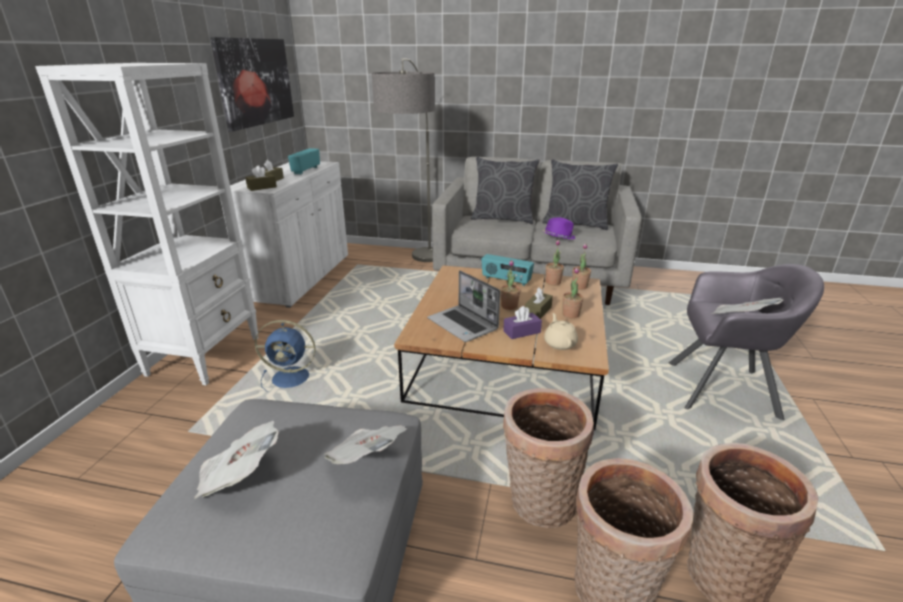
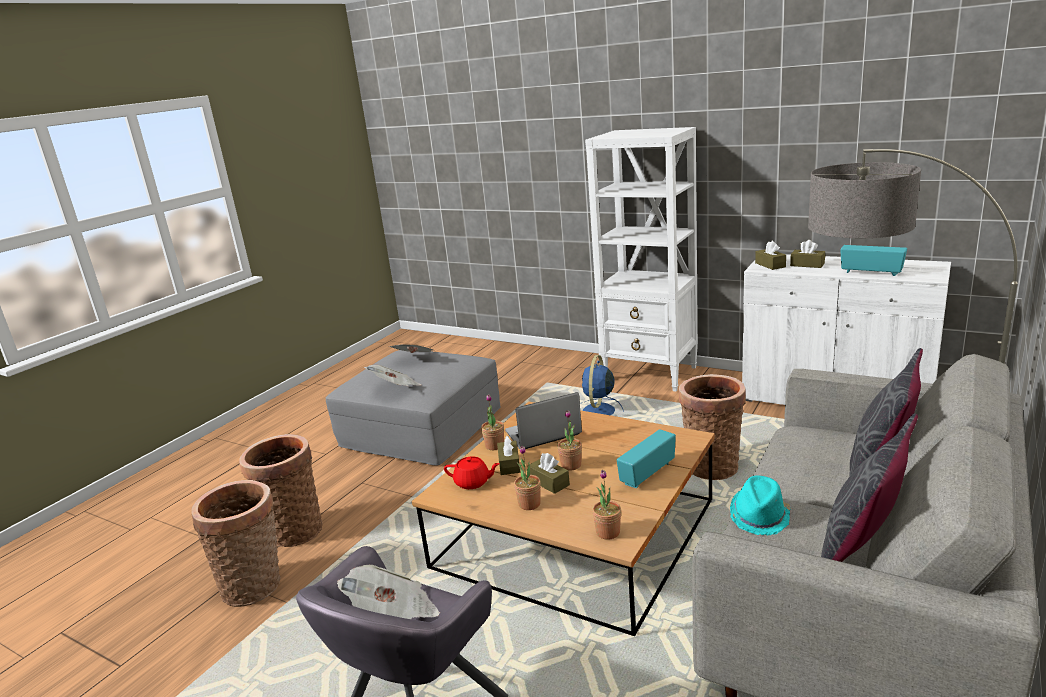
camera: 110 degrees right, 5 degrees down
picture [210,37,294,132] -> none
purple tissue box [503,306,542,339] -> brown tissue box [497,436,520,475]
basket [503,388,594,528] -> basket moved to [679,374,746,480]
purple hat [542,217,575,239] -> turquoise hat [730,475,791,535]
beige teapot [544,313,578,350] -> red teapot [444,456,500,489]
potted plant [546,240,564,285] -> potted plant moved to [481,394,504,450]

